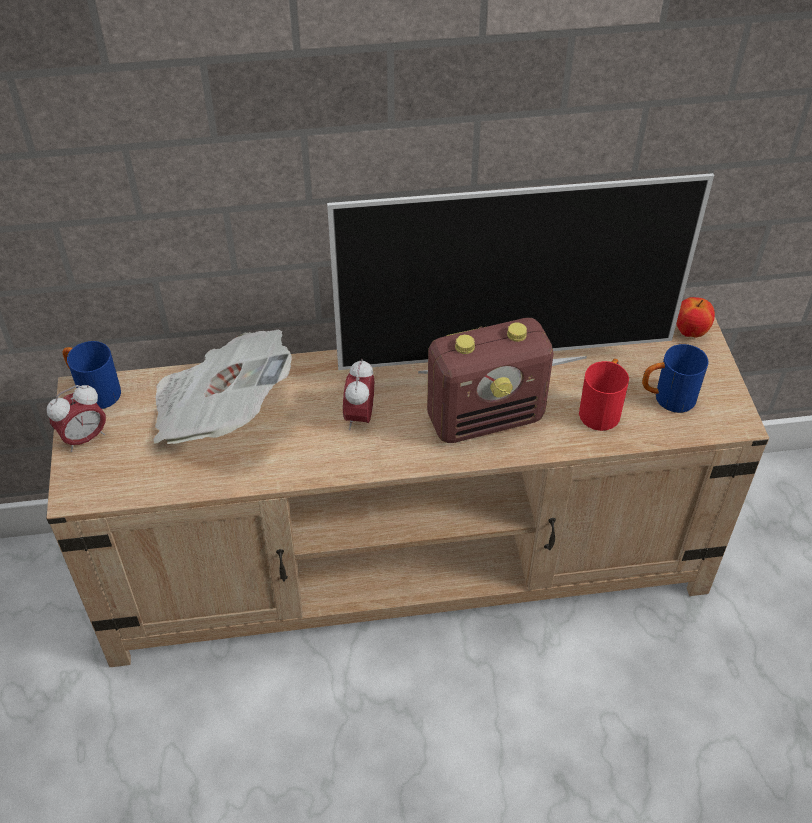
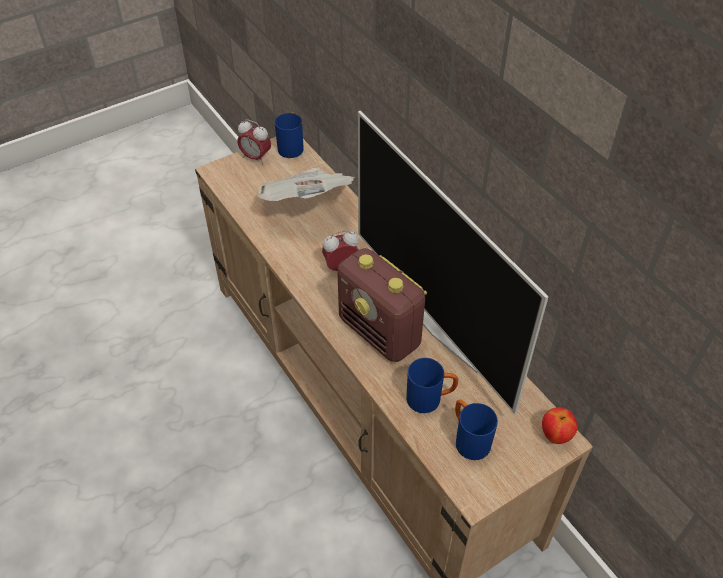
camera: 65 degrees right, 0 degrees up
red mug [579,359,629,431] -> blue mug [406,358,458,413]

